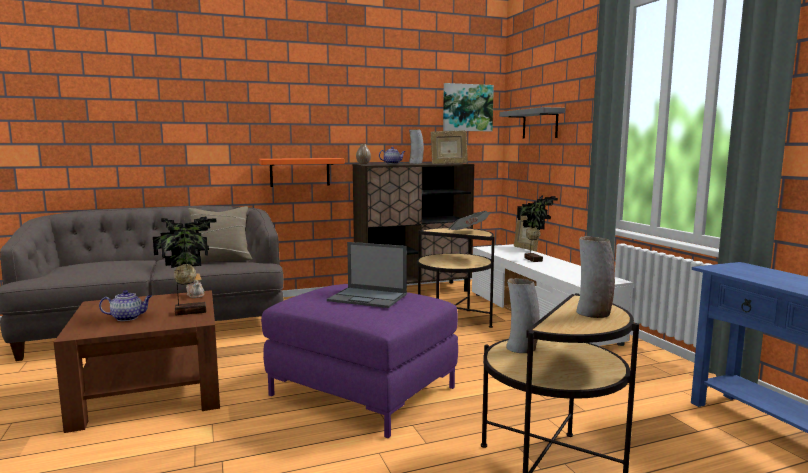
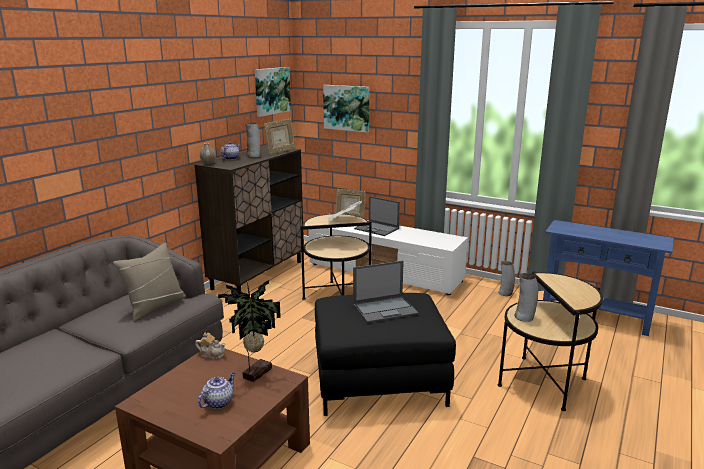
camera: 40 degrees left, 10 degrees up
orange shelf [259,158,345,187] -> none
purple ottoman [261,284,458,438] -> black ottoman [315,293,456,416]
grey shelf [499,107,565,138] -> picture [323,85,369,132]
potted plant [517,195,558,262] -> laptop [354,196,400,236]
vase [576,236,615,318] -> vase moved to [498,261,515,296]

